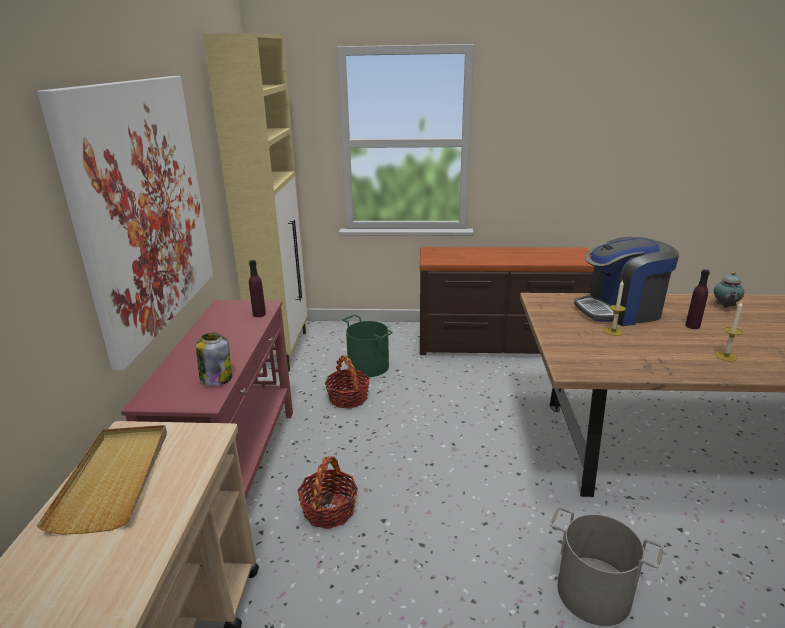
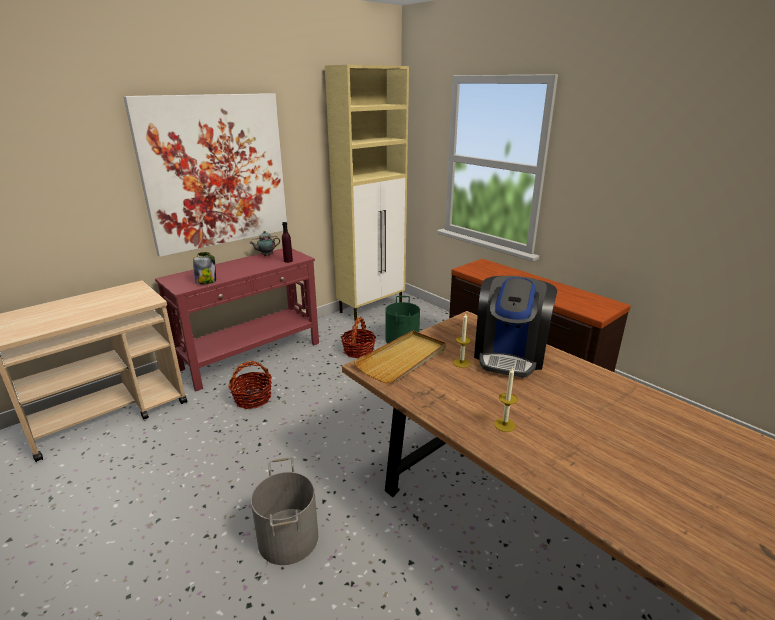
camera: 45 degrees right, 0 degrees up
beige tray [37,425,167,535] -> beige tray moved to [354,331,446,383]
coffee machine [574,237,679,326] -> coffee machine turned 105 degrees counterclockwise [474,276,557,378]
purple bottle [685,269,710,329] -> none
teapot [714,272,744,308] -> teapot moved to [250,231,280,256]

